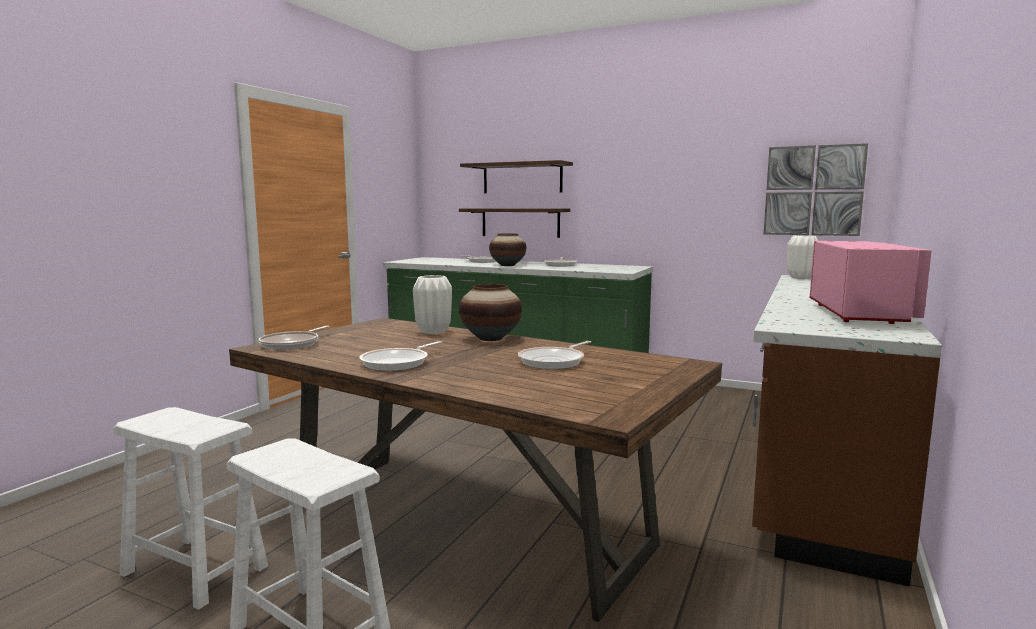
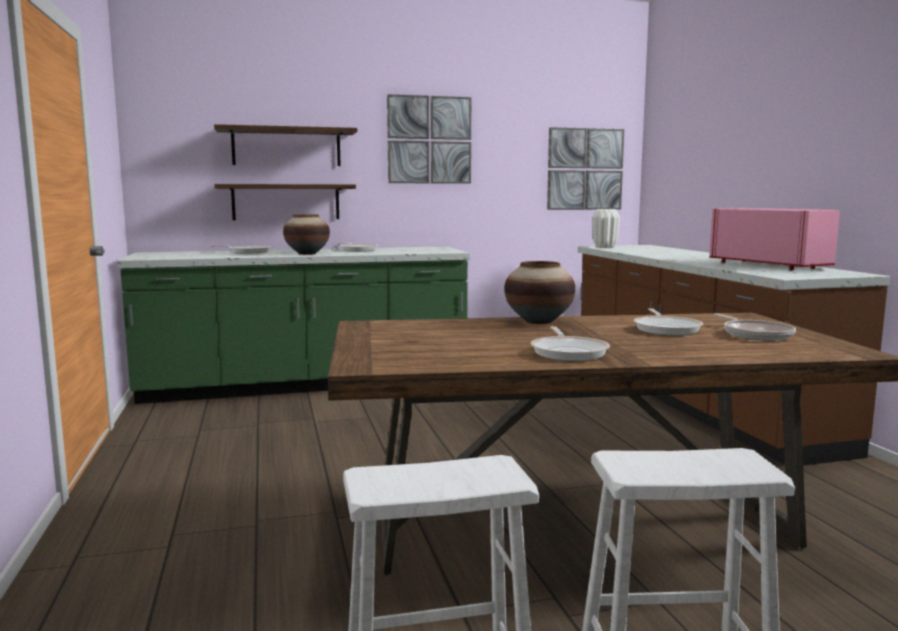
camera: 40 degrees left, 0 degrees up
frying pan [258,326,330,350] -> frying pan moved to [713,313,796,341]
white vase [413,275,452,334] -> none
none -> picture [387,94,471,184]

